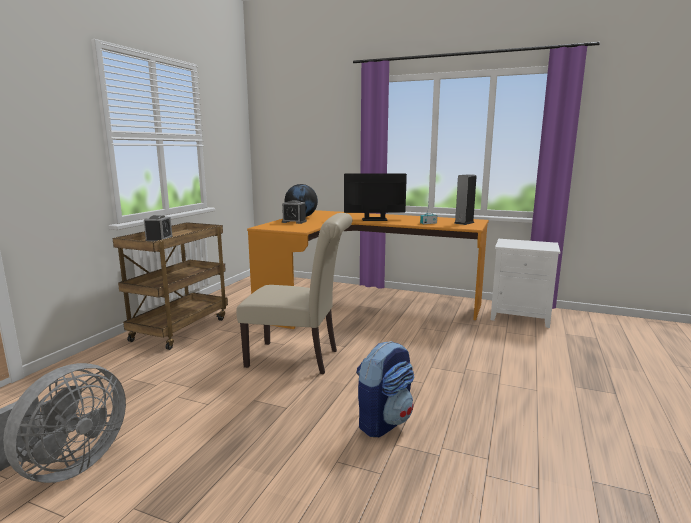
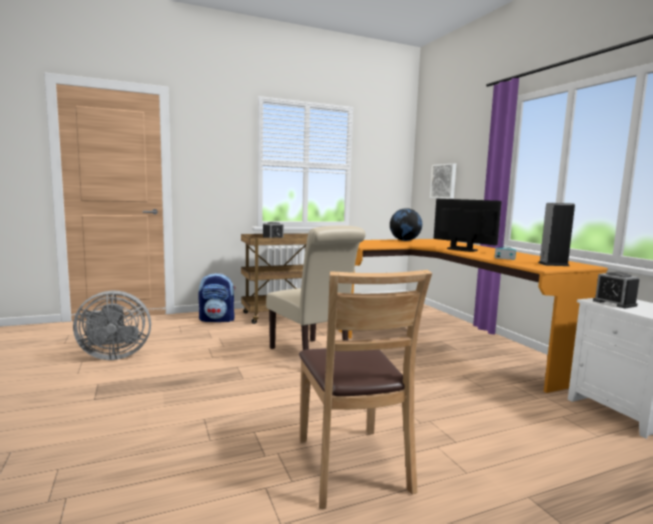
camera: 45 degrees right, 5 degrees down
alarm clock [282,200,307,224] -> alarm clock moved to [593,272,639,308]
backpack [356,341,415,437] -> backpack moved to [198,273,236,322]
none -> brown chair [299,270,432,509]
none -> picture [430,163,456,199]

